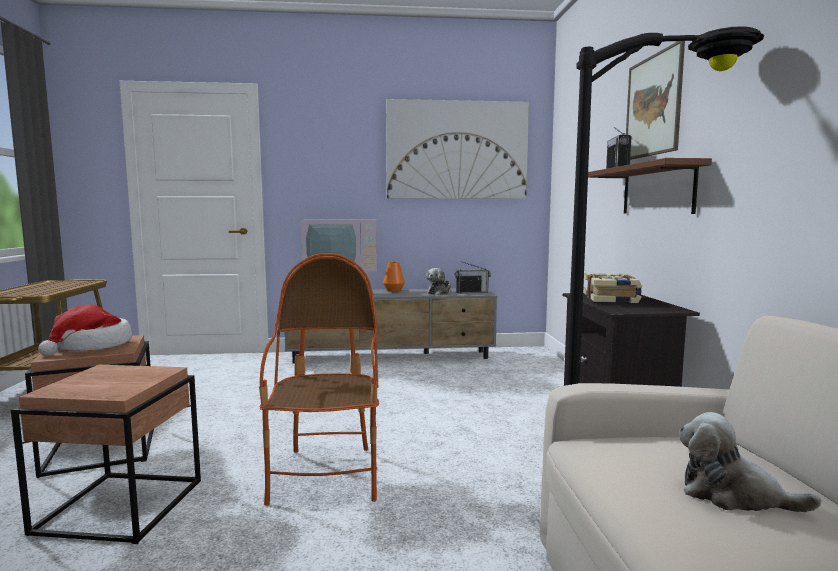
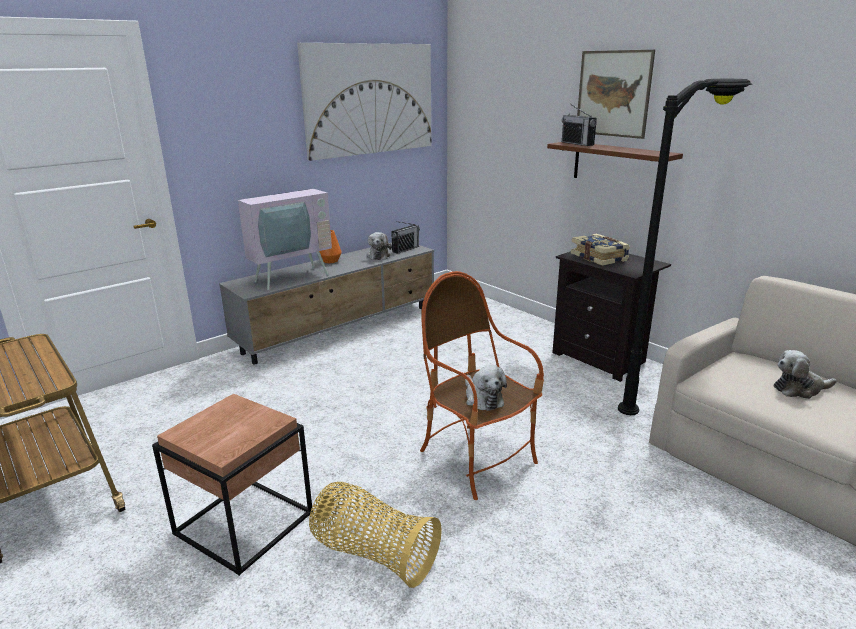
camera: 35 degrees left, 15 degrees up
brown side table [11,365,201,544] -> basket [309,482,442,588]
hat [38,304,132,356] -> none
none -> plush toy [465,365,507,411]

